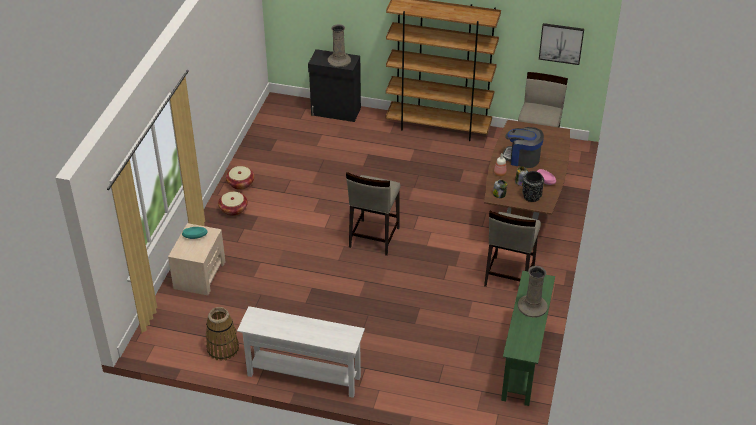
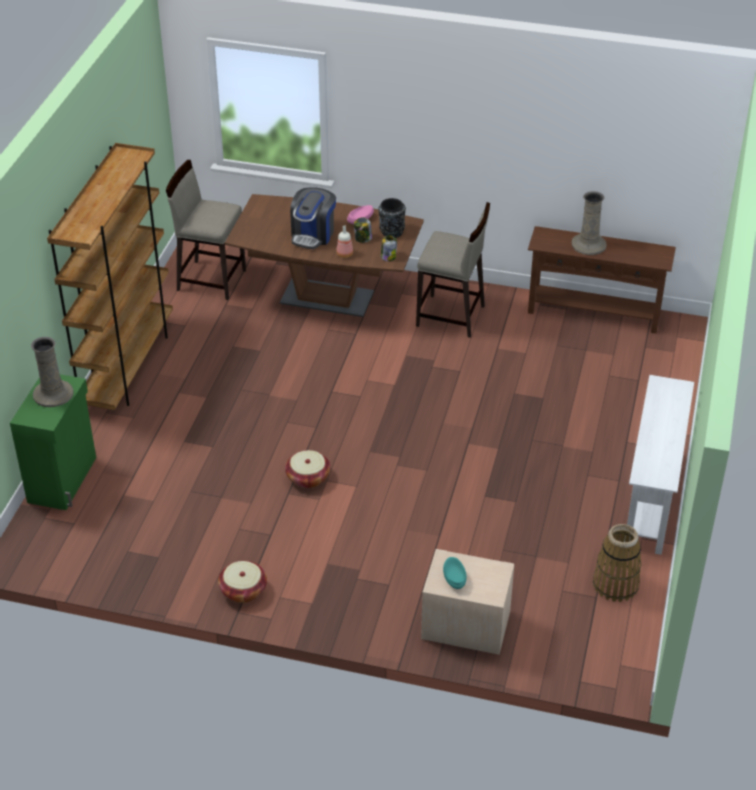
camera: 90 degrees left, 0 degrees up
basket [218,192,248,216] -> basket moved to [285,450,330,488]
black cabinet [308,49,361,122] -> green cabinet [10,374,96,510]
beige stool [346,172,400,256] -> none
green console table [501,271,555,406] -> brown console table [528,226,676,333]
picture [539,23,584,65] -> none

